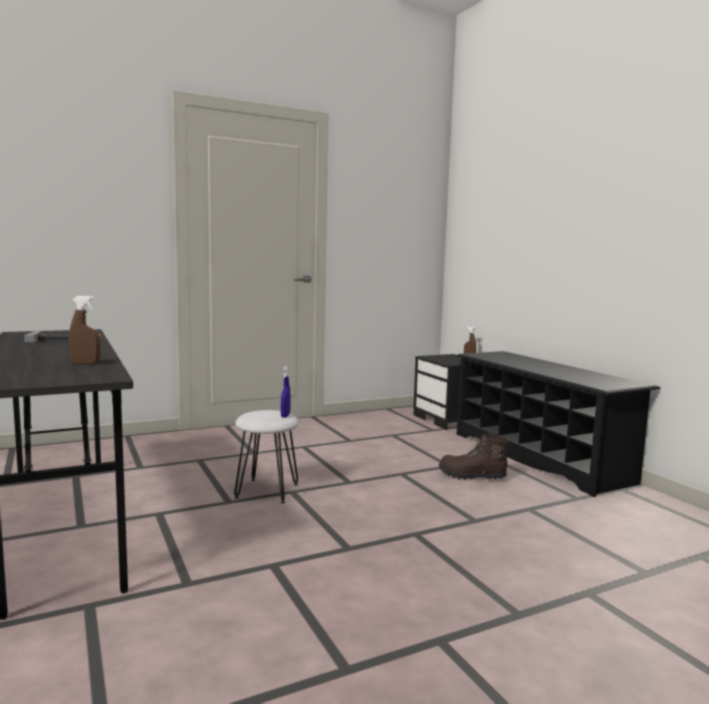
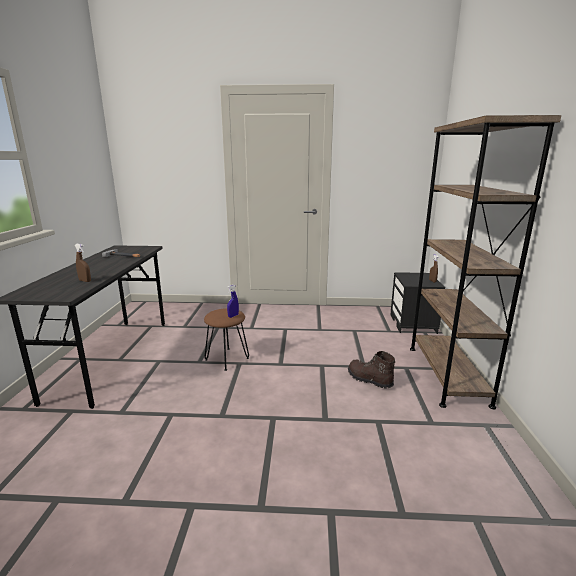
camera: 30 degrees right, 10 degrees up
white stool [234,410,299,503] -> brown stool [204,308,249,371]
black shoe rack [457,351,661,497] -> brown bookcase [410,115,561,409]

